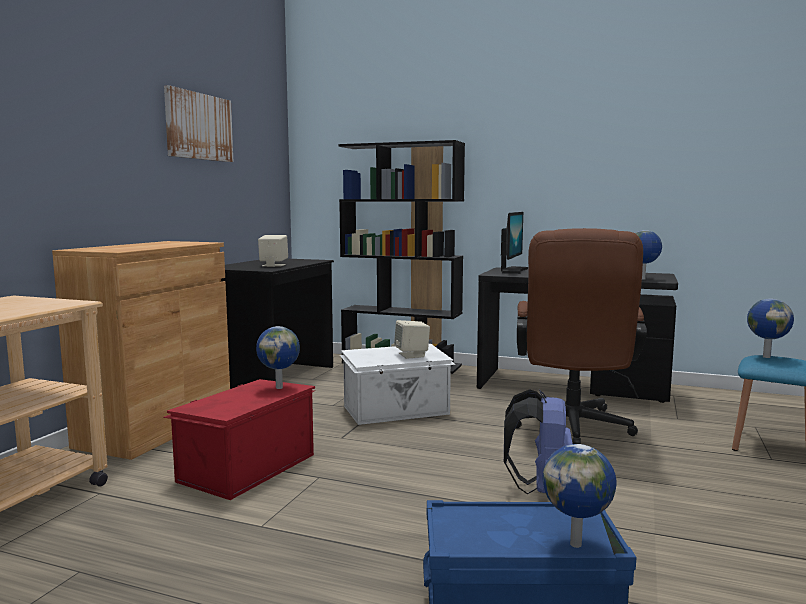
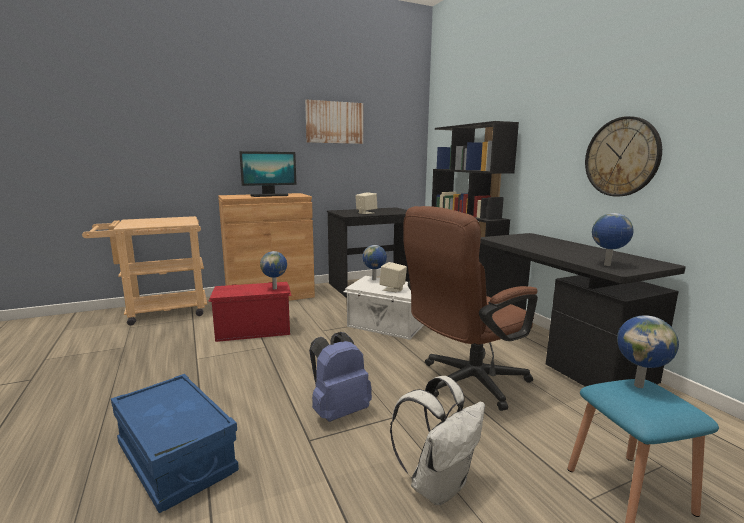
camera: 45 degrees right, 5 degrees up
monitor [501,212,528,274] -> monitor moved to [239,151,296,197]
globe [542,444,617,548] -> globe moved to [362,245,387,280]
none -> white backpack [390,376,485,505]
none -> wall clock [585,116,662,197]

